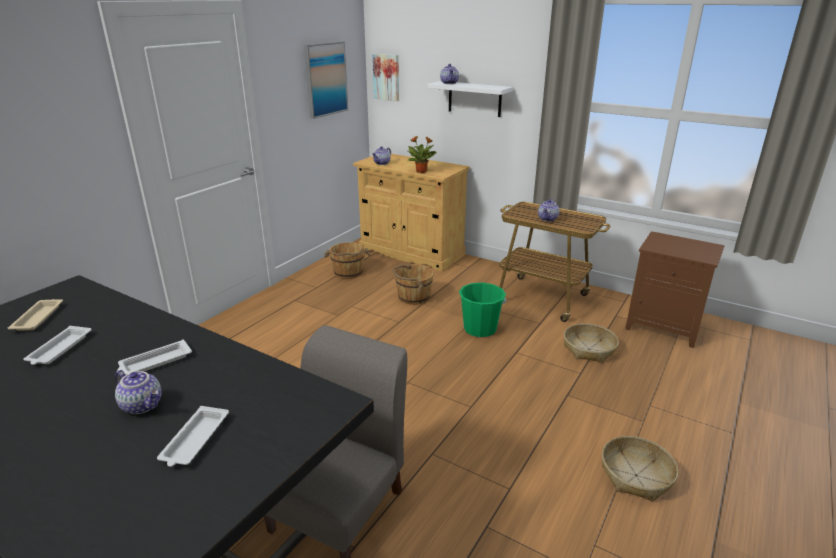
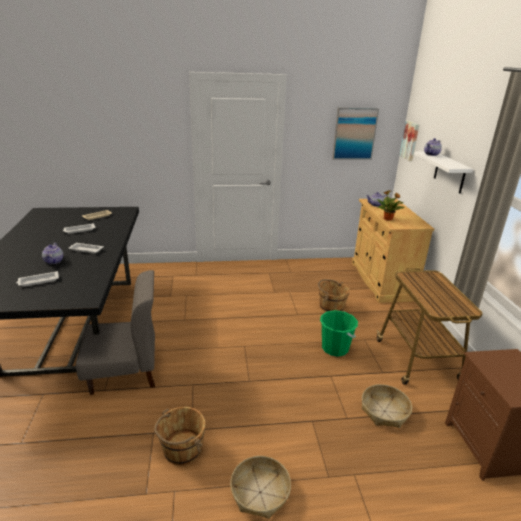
camera: 50 degrees right, 0 degrees up
brown bucket [324,242,371,279] -> brown bucket moved to [154,407,205,465]
teapot [538,199,560,222] -> none

